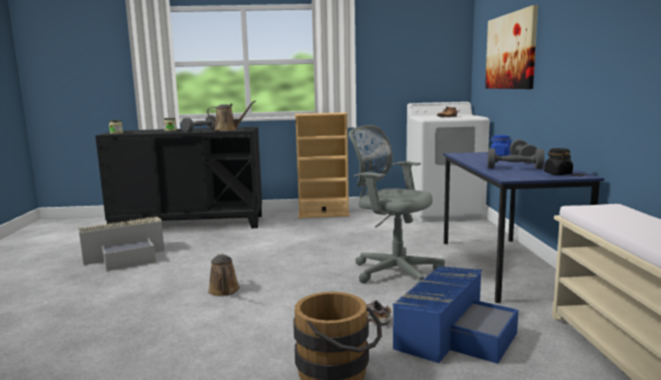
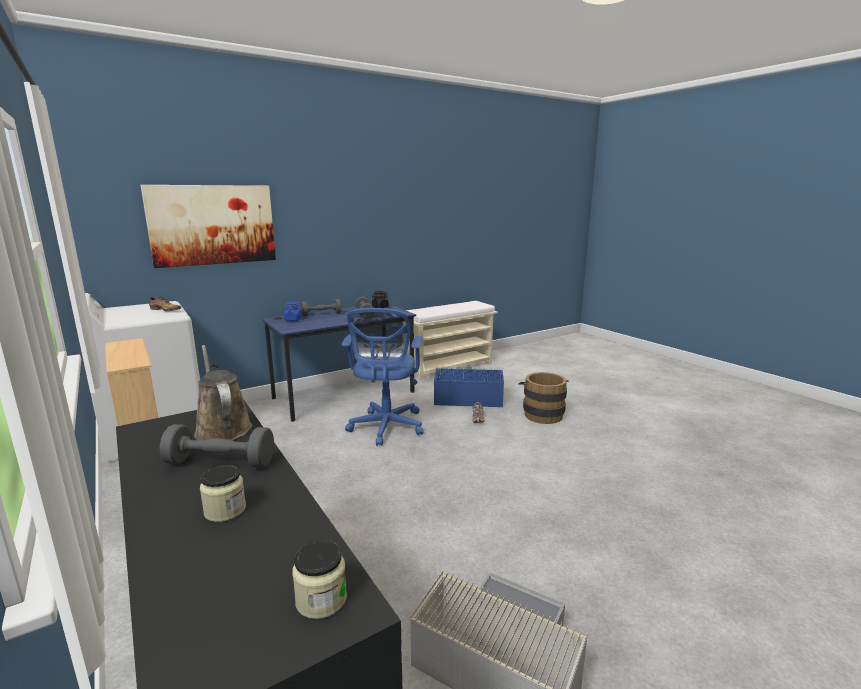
camera: 120 degrees left, 5 degrees up
brown watering can [208,253,240,296] -> none
grey office chair [349,125,445,285] -> blue office chair [341,308,423,446]

